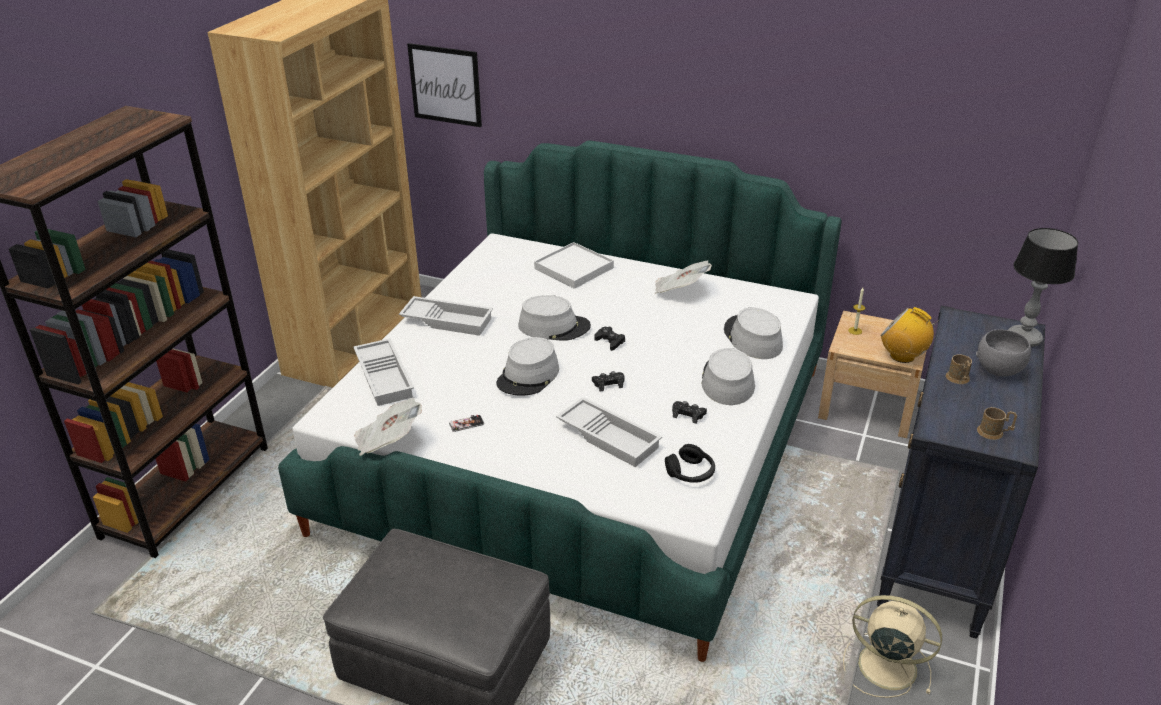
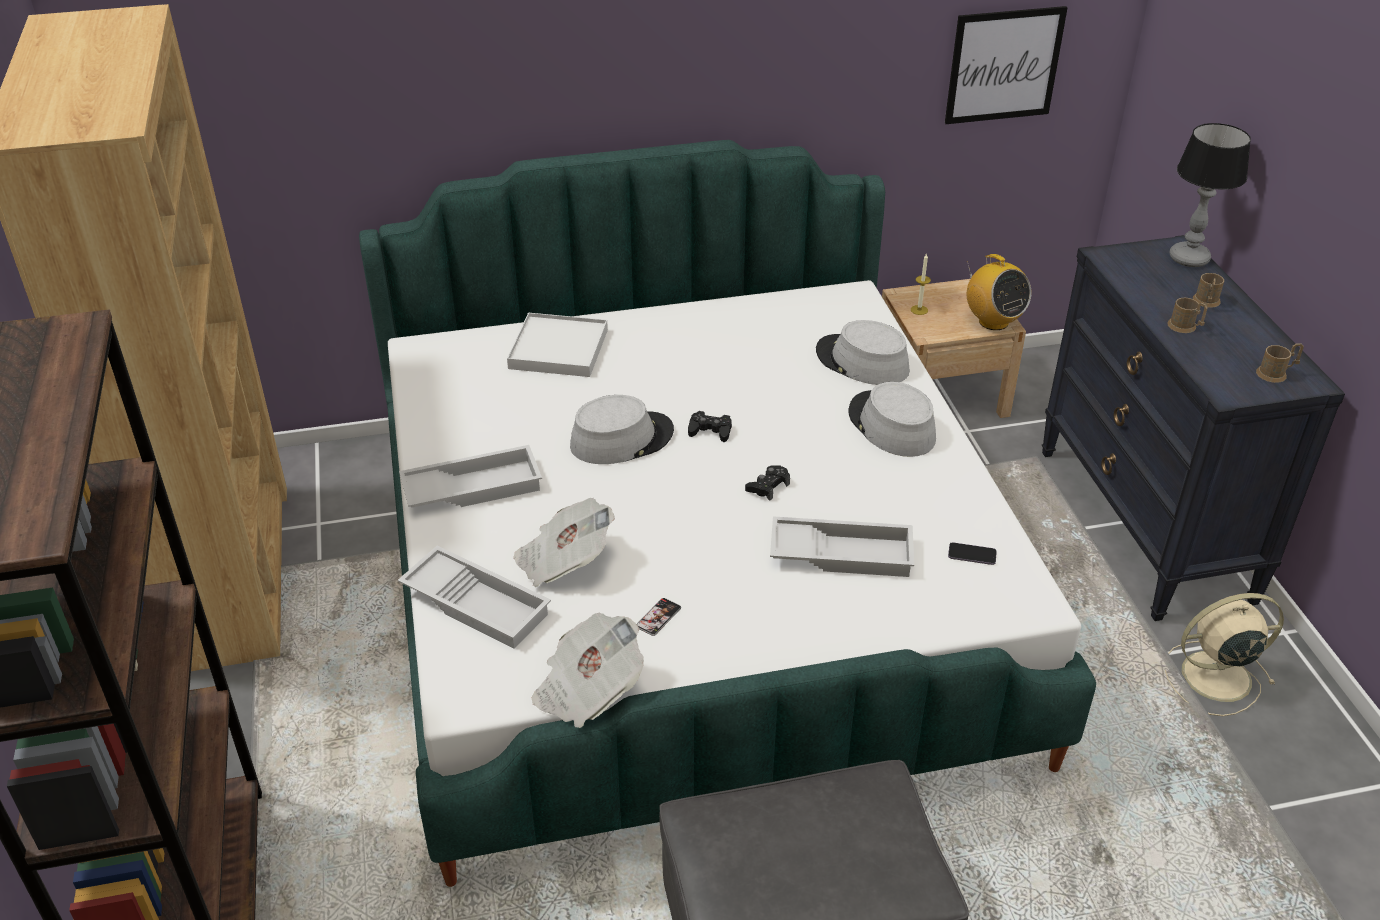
camera: 35 degrees left, 5 degrees up
picture [407,43,482,127] -> picture moved to [945,6,1068,124]
grey hat [496,337,559,396] -> none
newspaper [655,260,712,294] -> newspaper moved to [513,498,615,587]
black headphones [665,444,715,483] -> phone [948,542,997,565]
black game controller [672,401,707,423] -> none
radio [881,307,938,363] -> radio turned 120 degrees counterclockwise [967,254,1032,330]
grey bowl [976,329,1031,377] -> brown mug [1193,273,1224,308]

